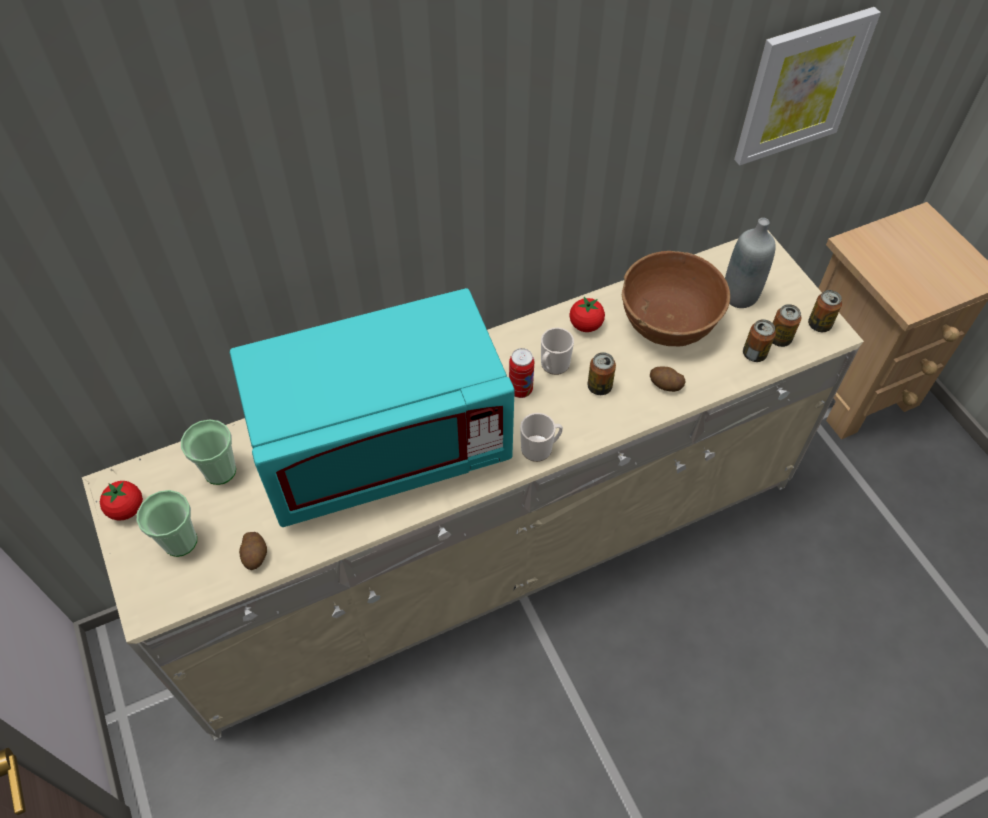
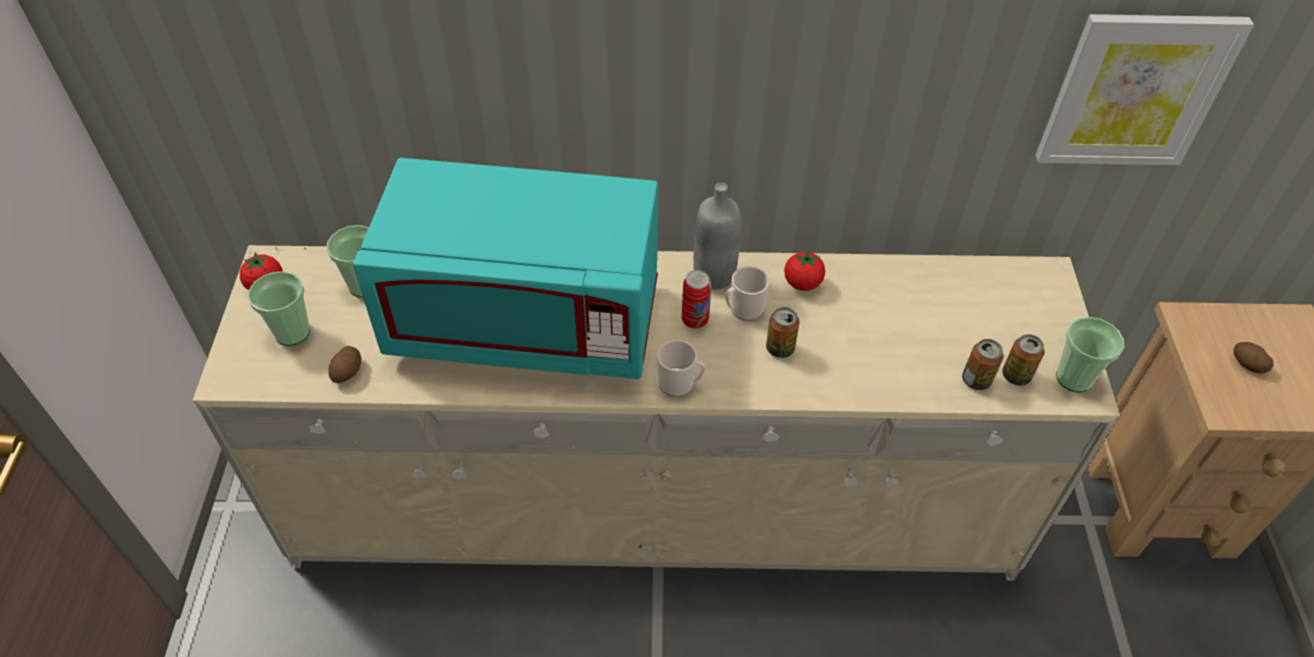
camera: 25 degrees right, 5 degrees down
brown bowl [622,251,730,346] -> none
potato [650,366,686,392] -> potato moved to [1233,342,1274,373]
grey bottle [725,218,776,308] -> grey bottle moved to [693,183,741,290]
can [808,290,842,332] -> cup [1056,317,1125,393]

